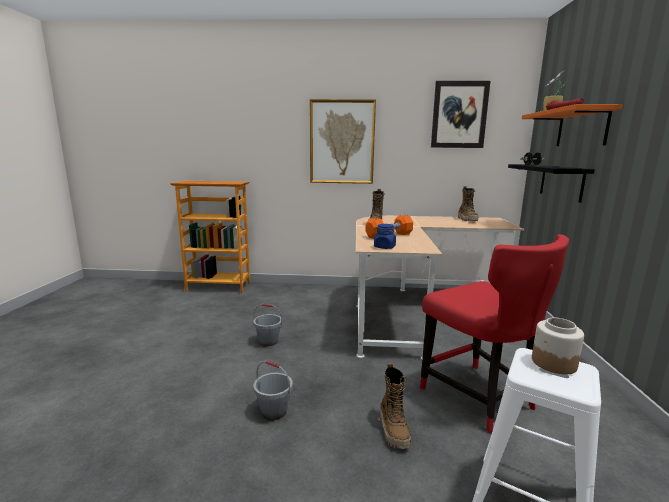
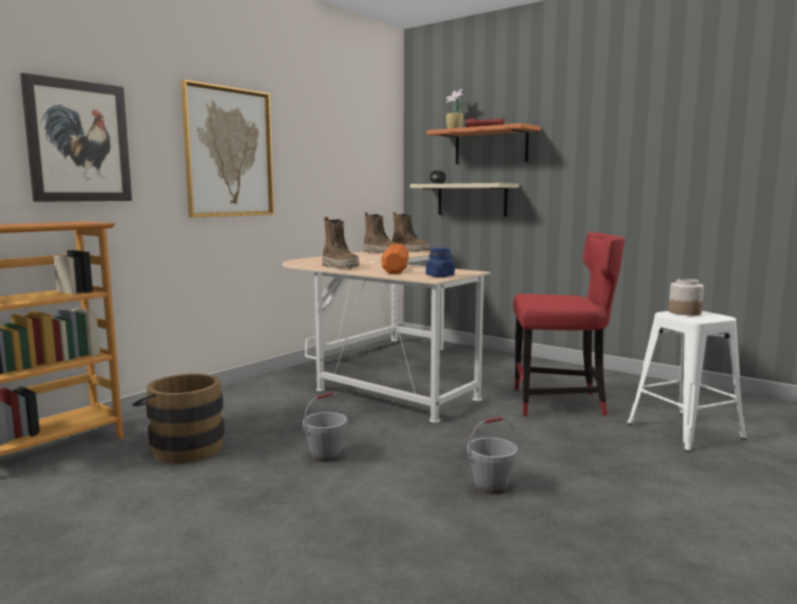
camera: 55 degrees left, 5 degrees down
boot [380,363,411,449] -> boot moved to [392,212,429,252]
picture [431,81,490,148] -> picture moved to [20,73,132,202]
black shelf [508,164,595,203] -> beige shelf [410,183,519,216]
none -> brown bucket [132,374,225,463]

